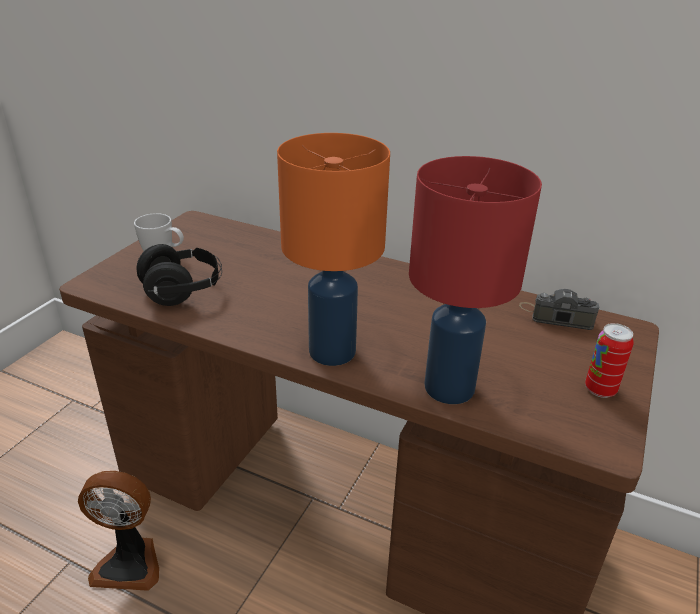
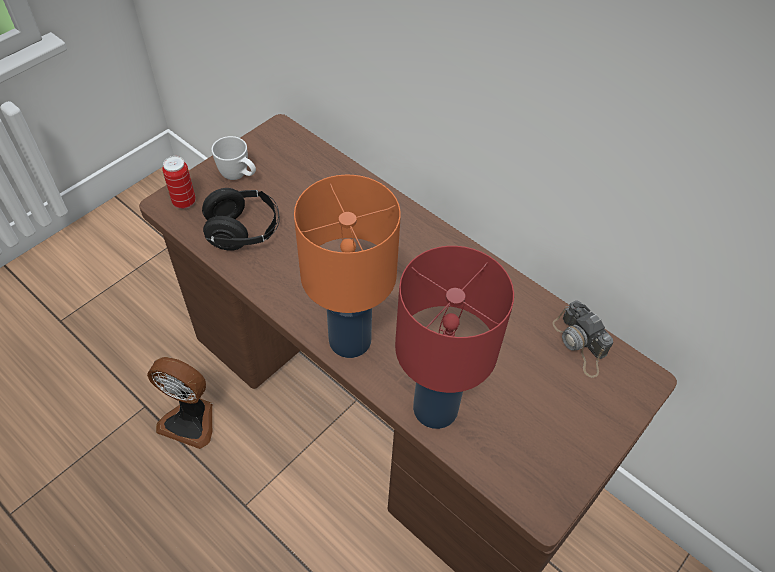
camera: 15 degrees right, 20 degrees up
camera [519,289,599,330] -> camera turned 150 degrees counterclockwise [552,300,613,378]
can [585,323,634,398] -> can moved to [162,156,196,209]

